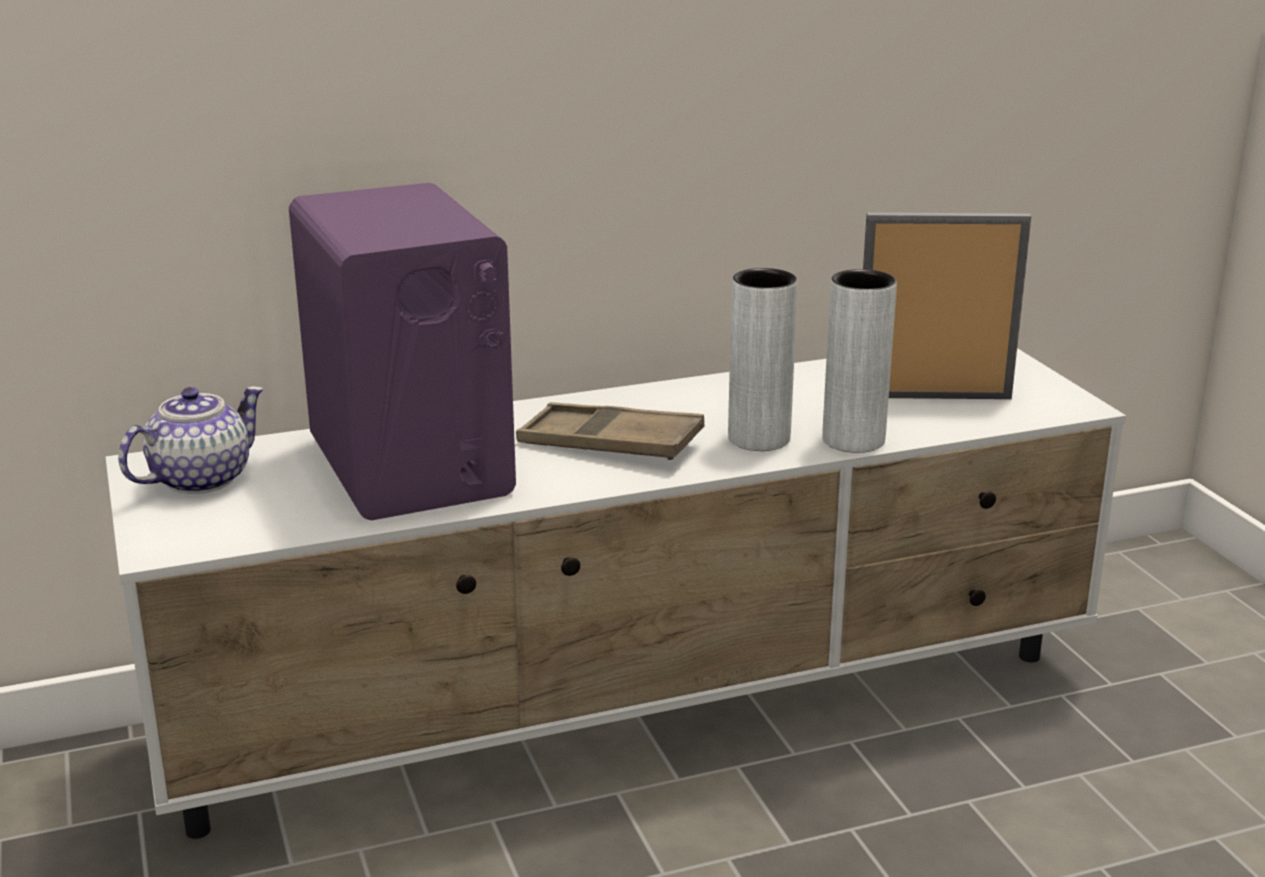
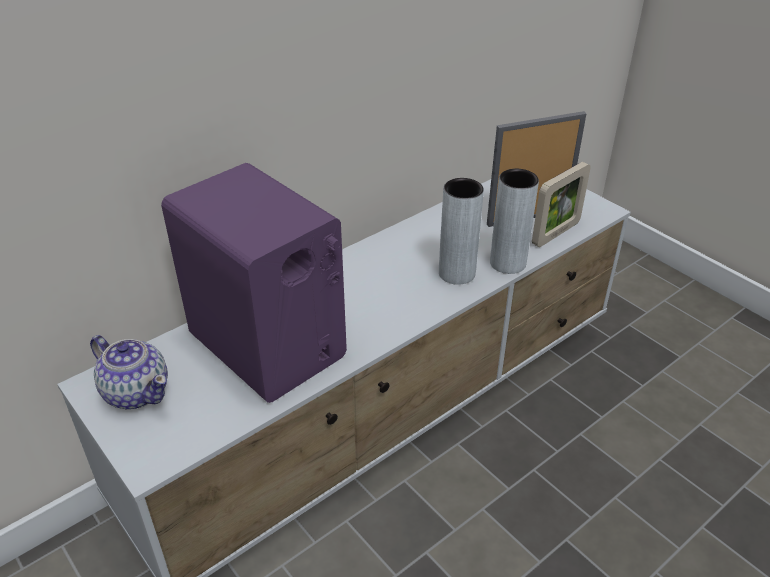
camera: 20 degrees left, 15 degrees up
teapot [118,386,264,494] -> teapot turned 105 degrees clockwise [90,335,168,409]
brown tray [516,402,705,460] -> none
none -> picture frame [532,162,591,247]

